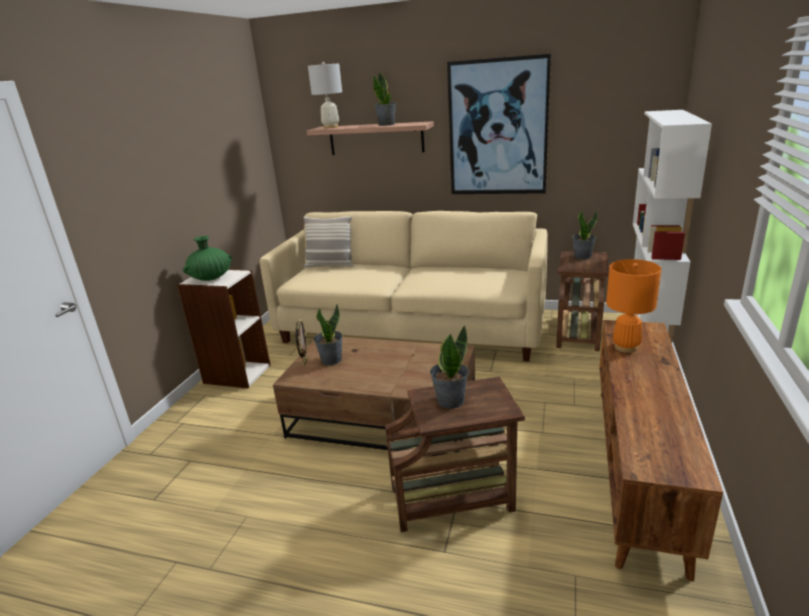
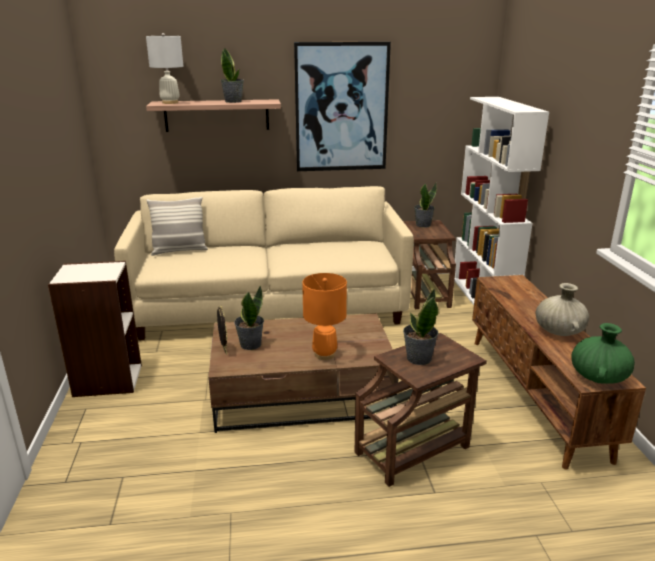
camera: 25 degrees left, 0 degrees up
green vase [183,236,232,281] -> green vase moved to [571,323,635,384]
orange table lamp [606,259,661,353] -> orange table lamp moved to [302,273,347,360]
none -> beige vase [536,283,589,336]

